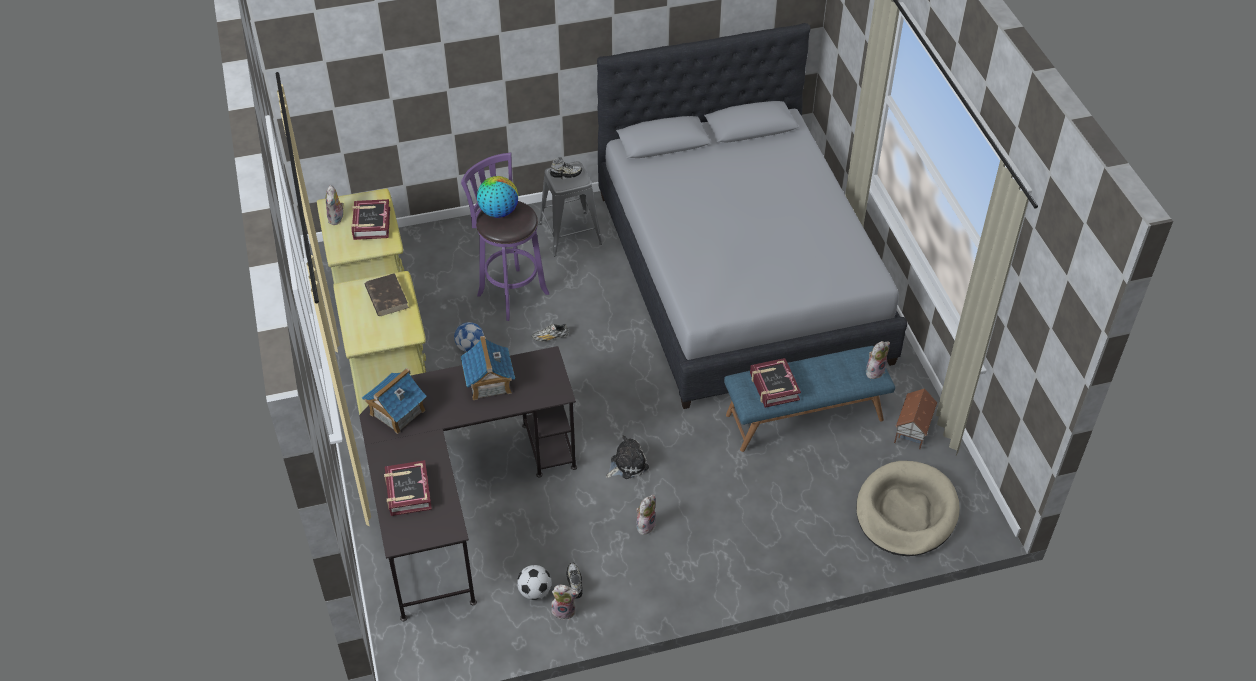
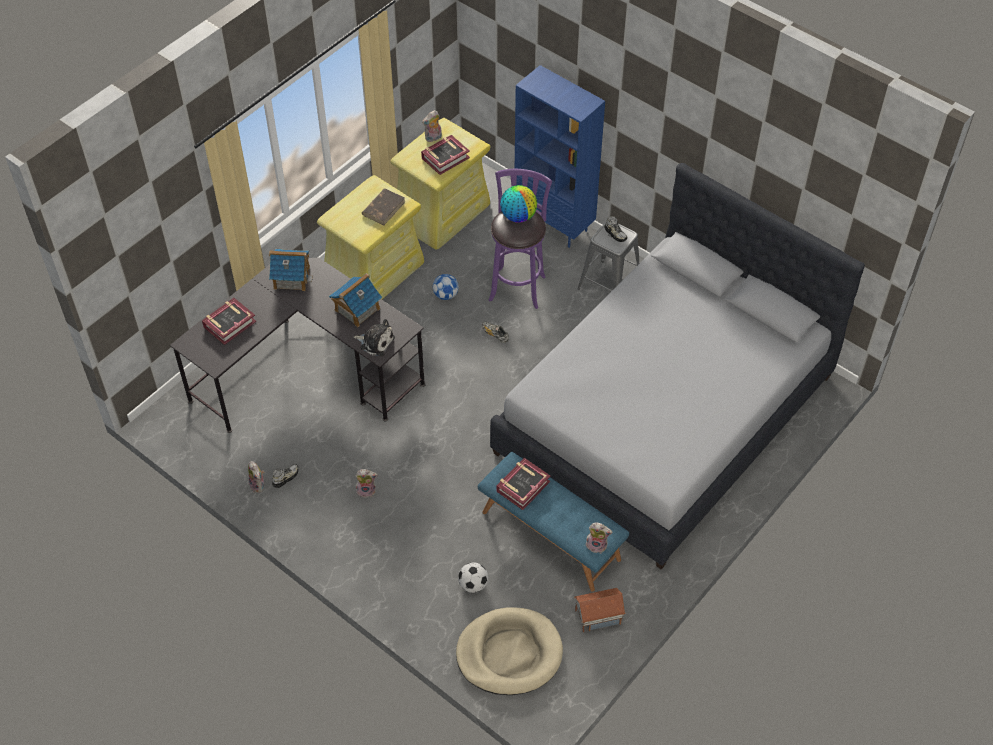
camera: 55 degrees right, 5 degrees up
football [517,565,552,600] -> football moved to [458,562,488,593]
plush toy [606,436,649,479] -> plush toy moved to [353,319,395,356]
none -> blue bookcase [515,65,605,248]

